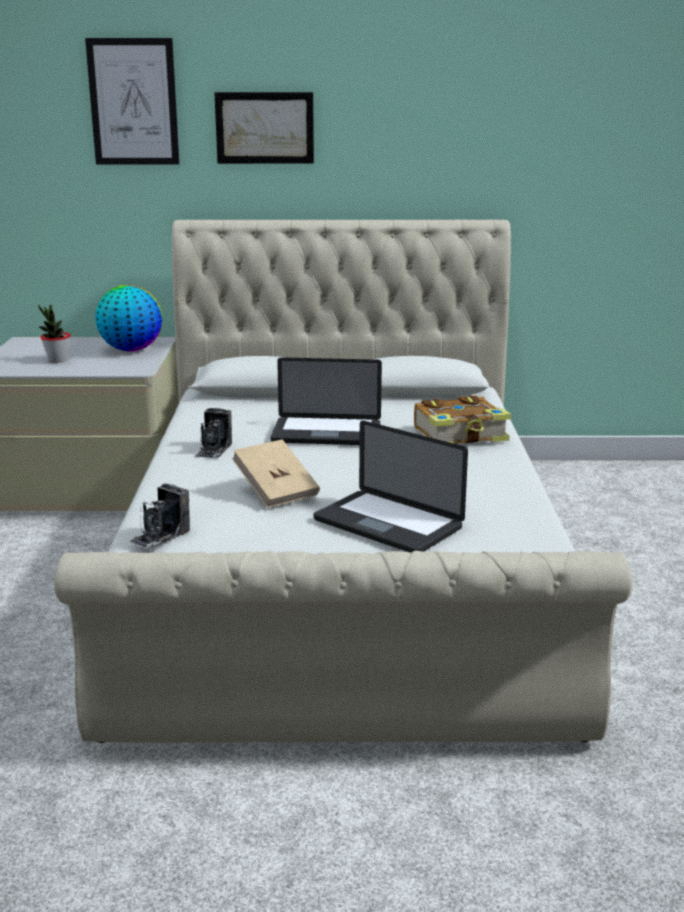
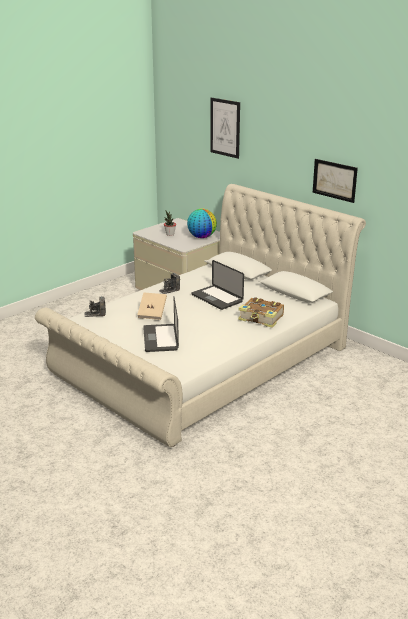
camera: 45 degrees right, 5 degrees up
picture [214,92,314,164] -> picture moved to [313,159,358,203]

